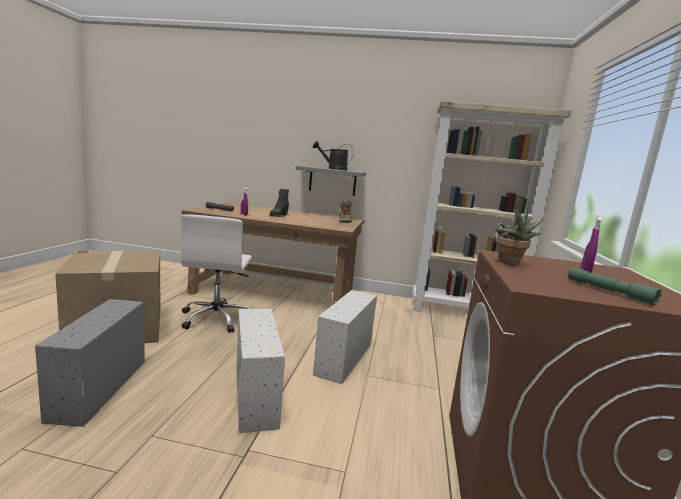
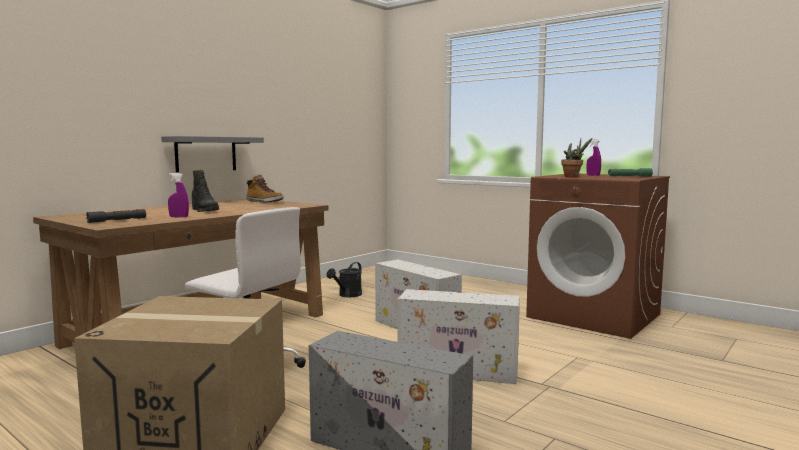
camera: 60 degrees left, 5 degrees down
black watering can [313,141,354,171] -> black watering can moved to [327,262,362,297]
beige bookcase [413,101,571,312] -> none

